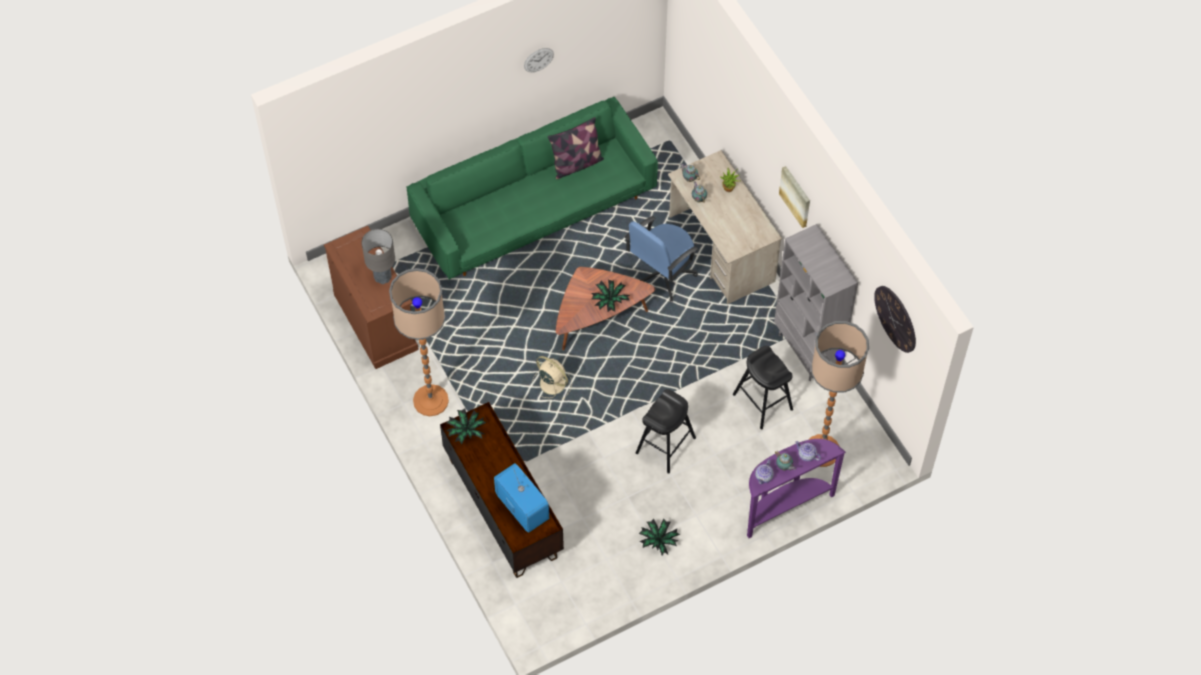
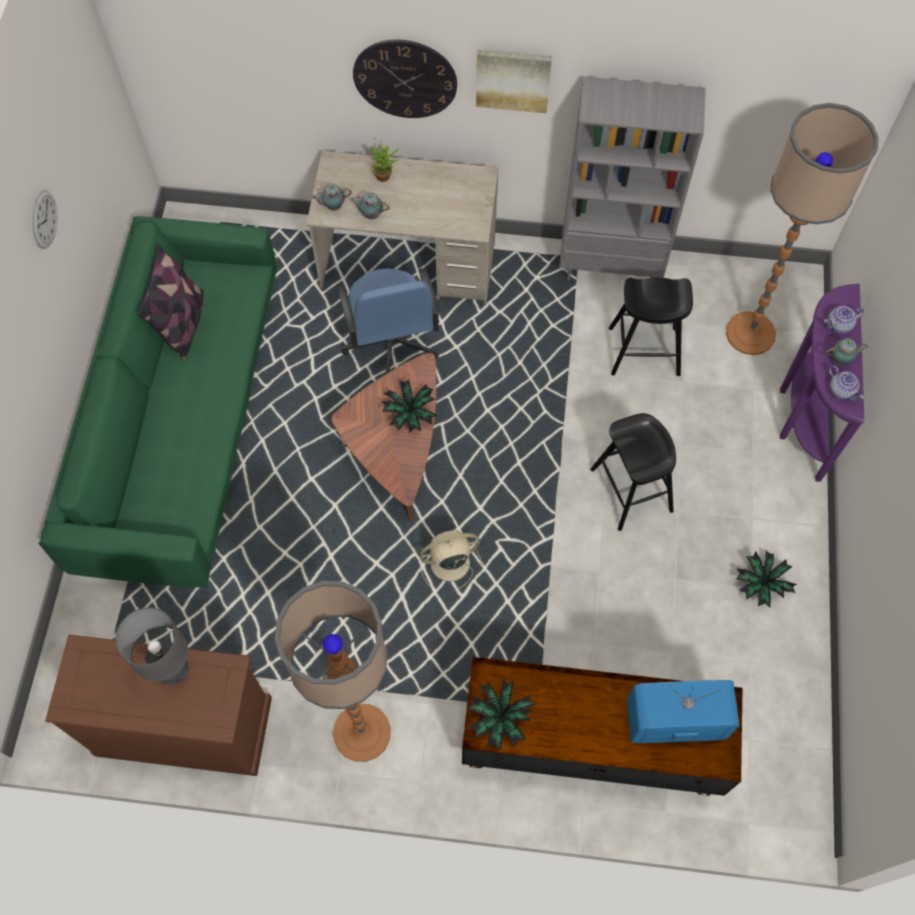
camera: 55 degrees left, 5 degrees up
wall clock [874,286,916,353] -> wall clock moved to [353,40,457,118]

